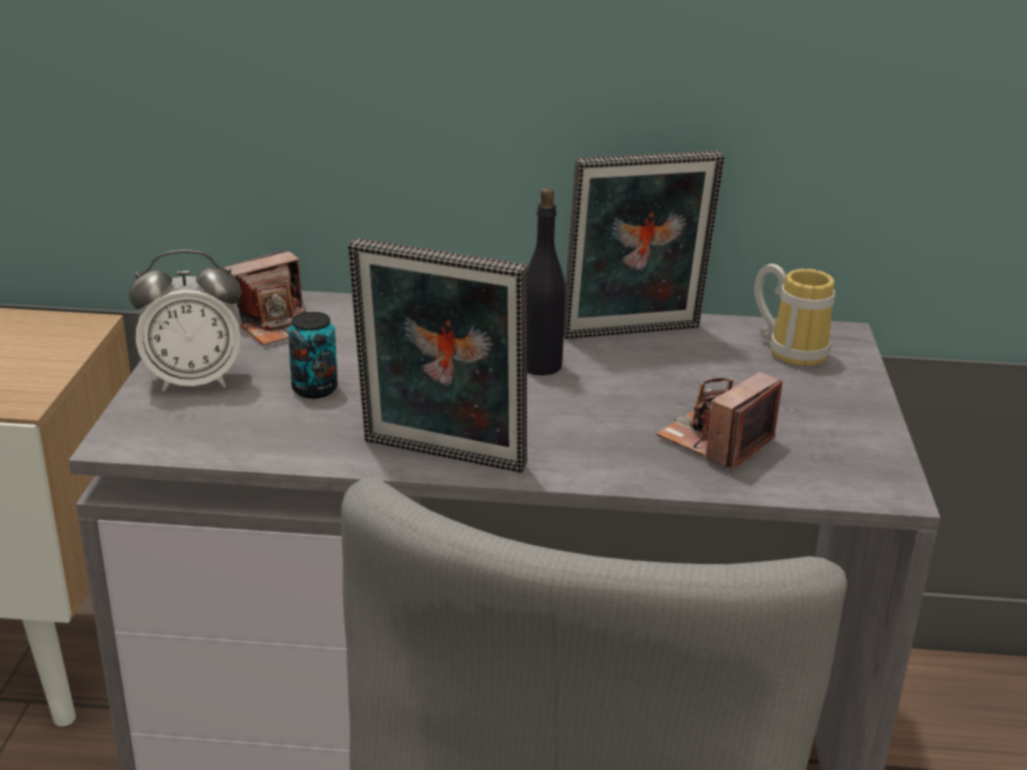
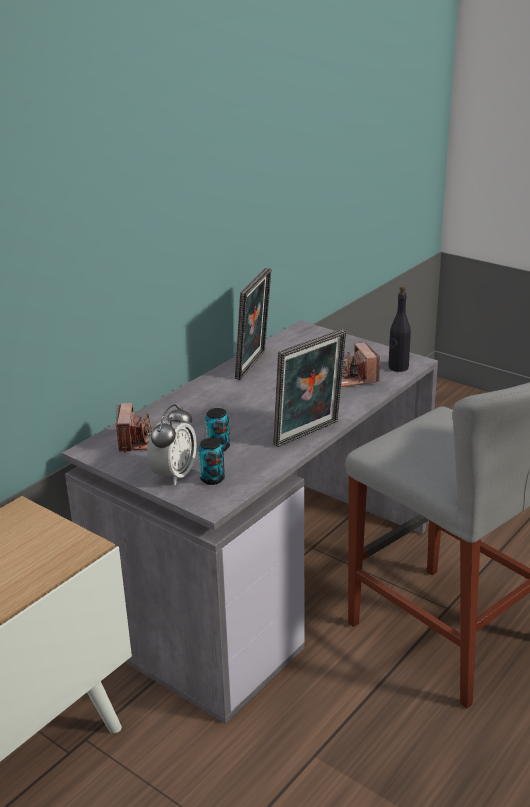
camera: 55 degrees left, 0 degrees up
black bottle [527,188,566,376] -> black bottle moved to [388,286,411,372]
mug [754,264,835,366] -> none
none -> can [198,438,225,485]

